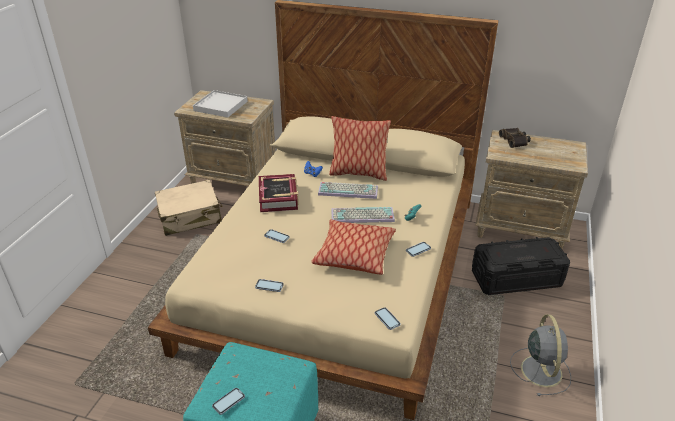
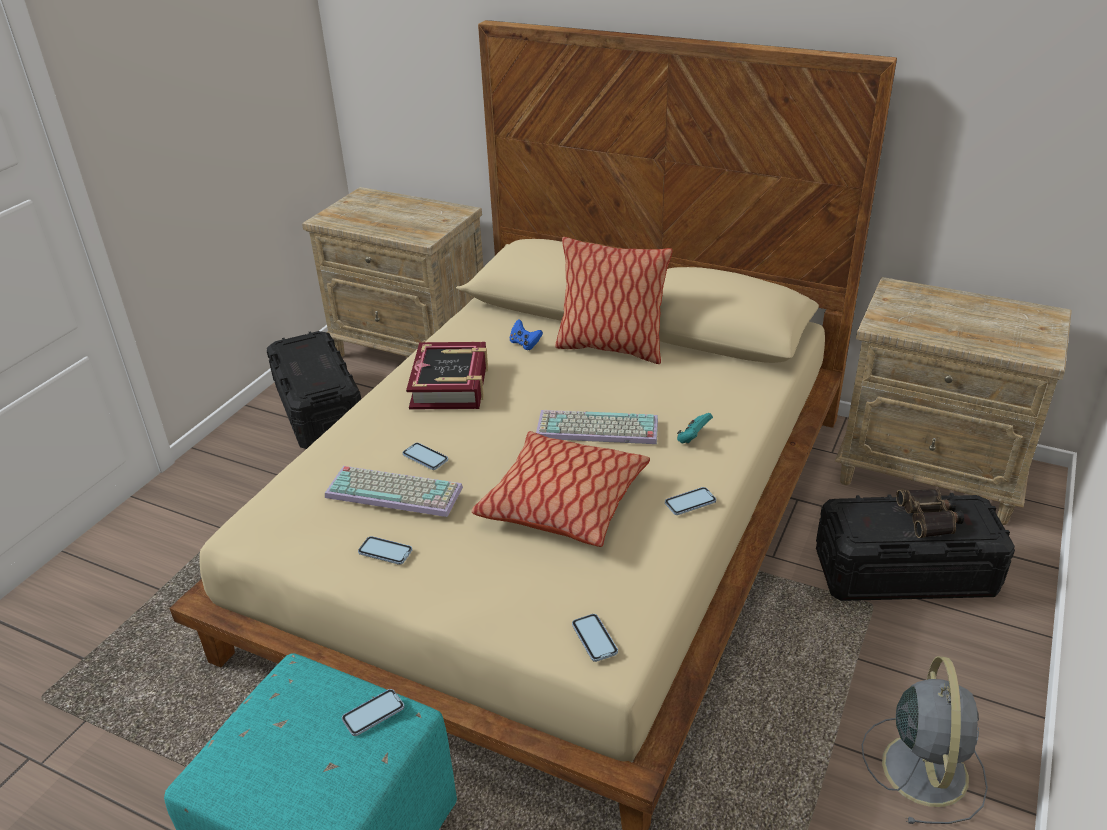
camera: 10 degrees right, 0 degrees up
beige suitcase [155,180,223,236] -> black storage box [267,331,361,449]
white tray [193,90,248,118] -> none
phone [212,388,245,415] -> phone moved to [342,689,404,736]
keyboard [318,182,378,199] -> keyboard moved to [325,466,463,517]
binoculars [499,128,531,148] -> binoculars moved to [896,489,964,538]

